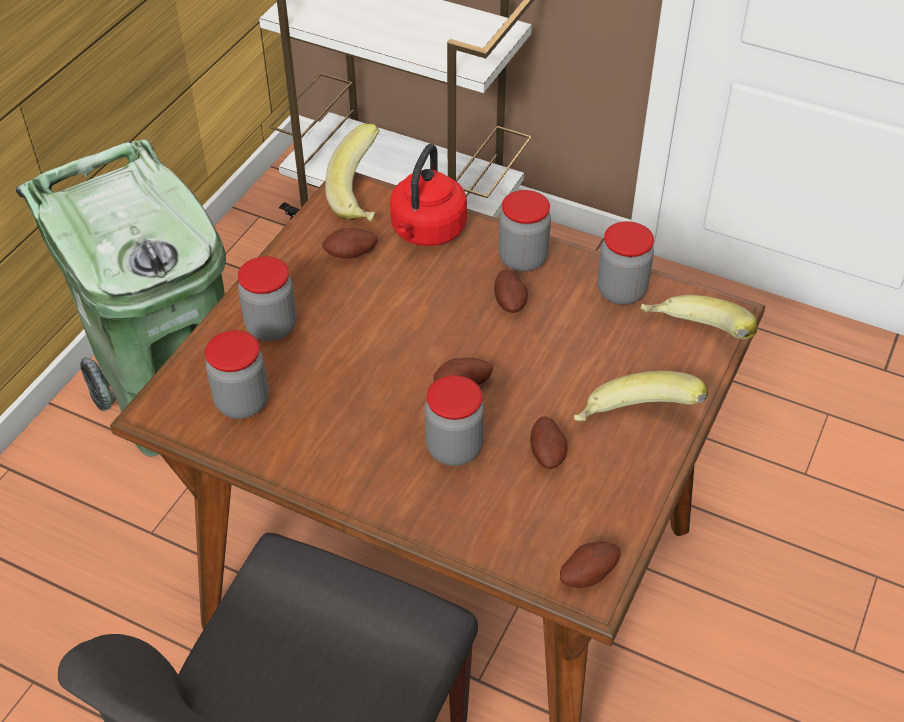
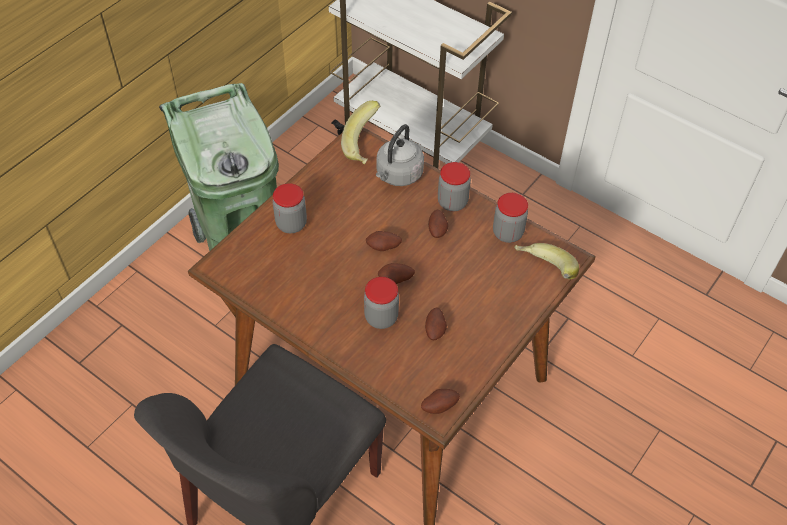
camera: 10 degrees right, 5 degrees up
jar [205,330,268,419] -> none
potato [322,228,378,259] -> potato moved to [366,231,402,251]
red kettle [390,144,467,246] -> grey kettle [376,124,424,186]
banana [574,371,708,422] -> none

